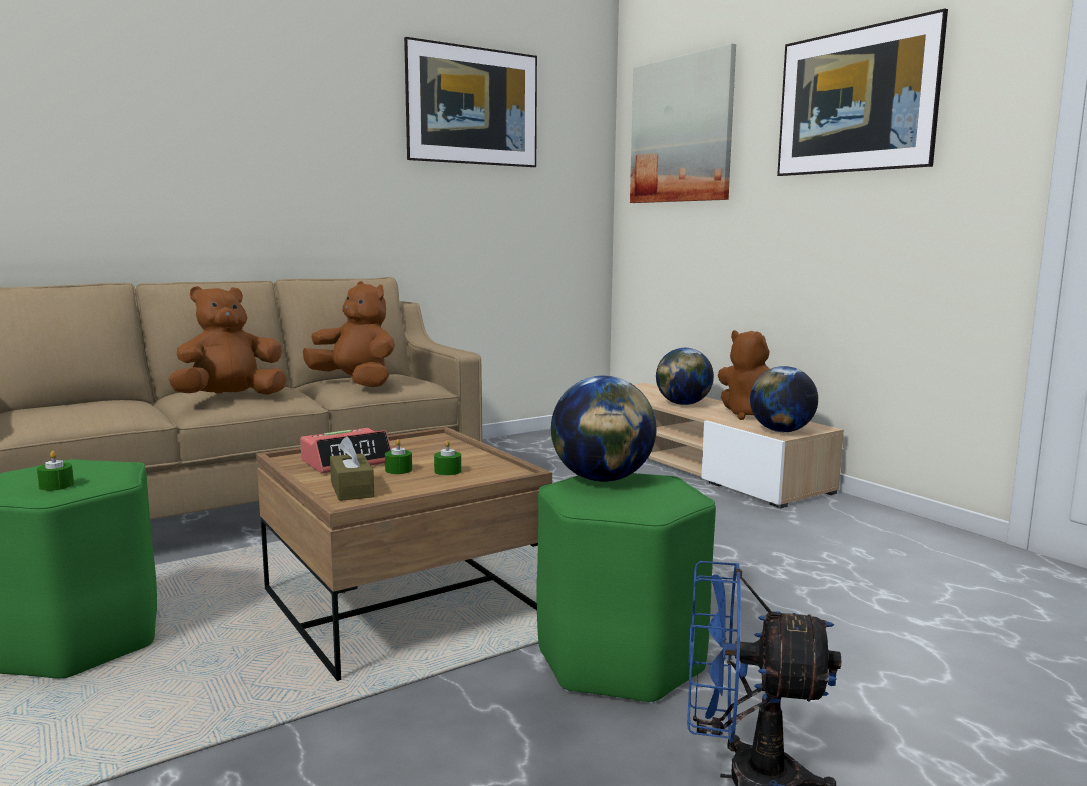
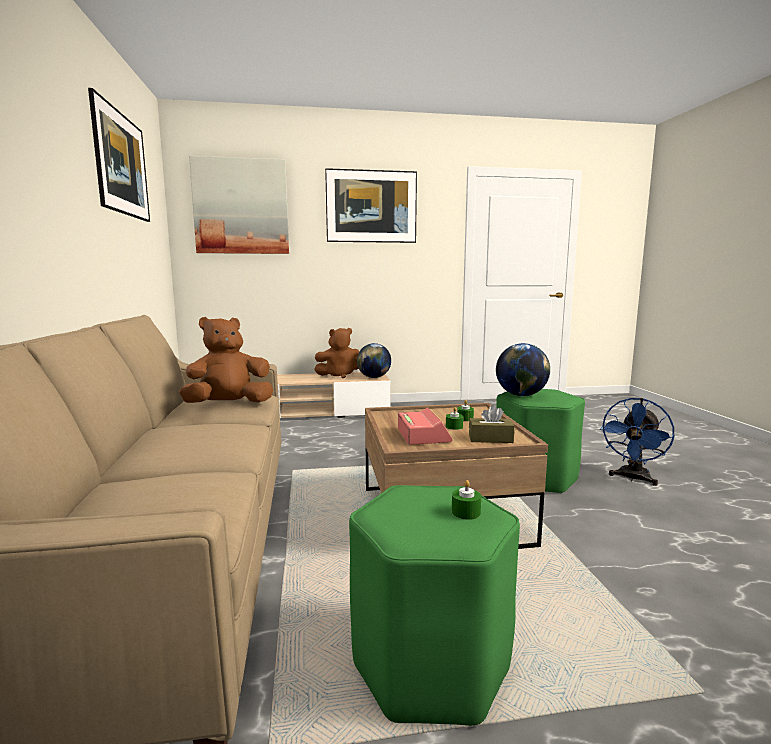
camera: 65 degrees left, 0 degrees up
brown plush toy [169,286,287,395] -> none
globe [656,348,714,405] -> none

